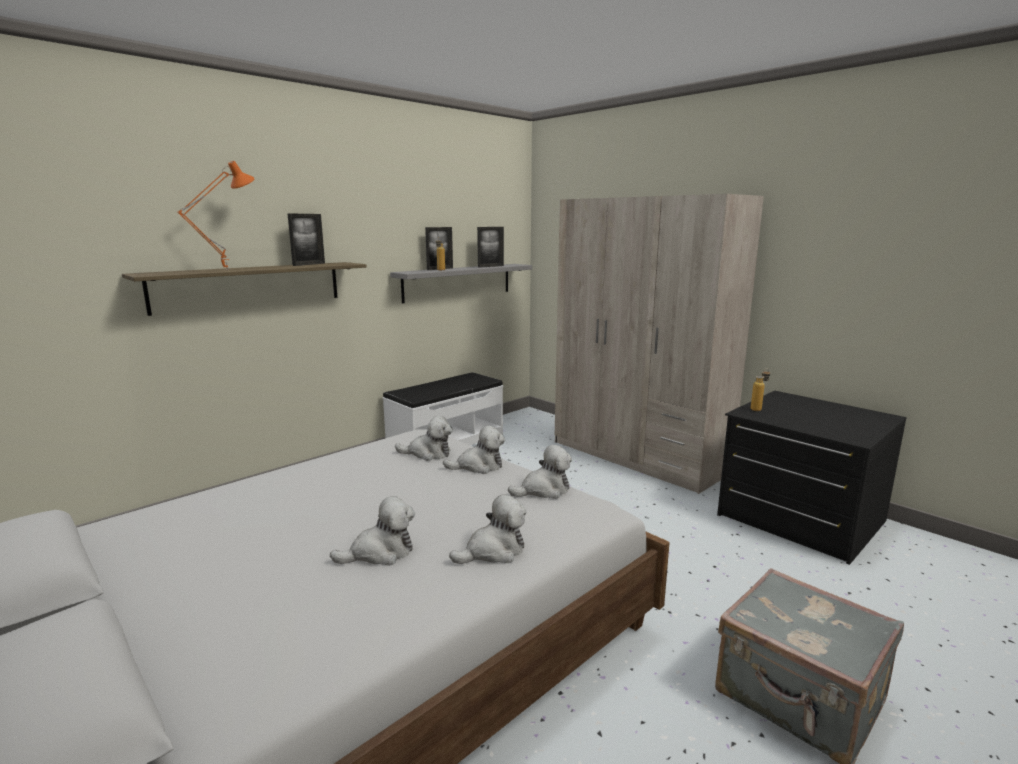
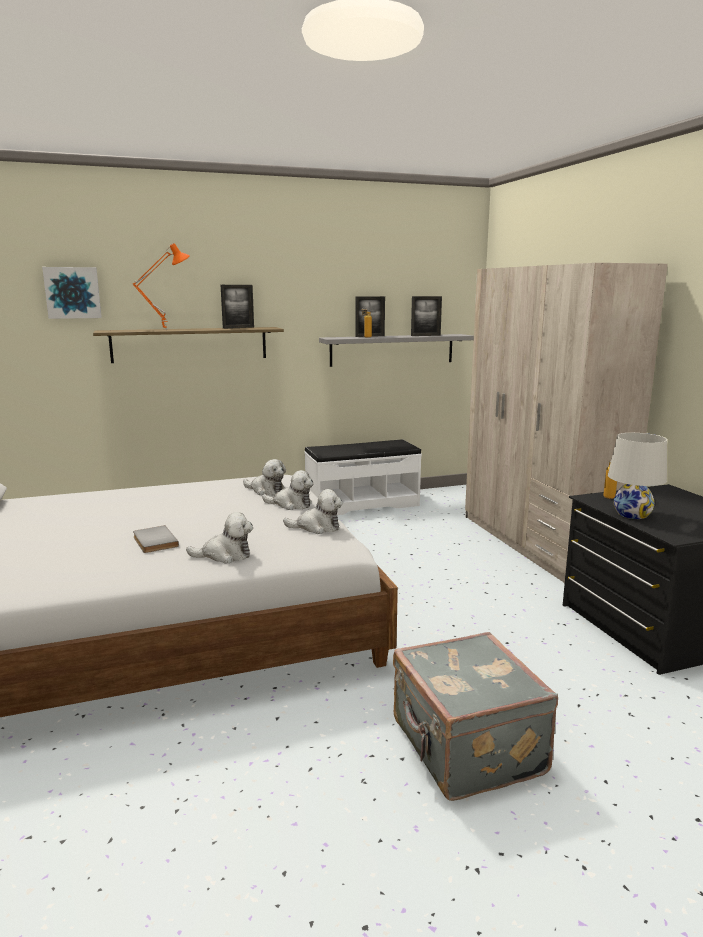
camera: 25 degrees right, 0 degrees up
plush toy [330,496,415,566] -> grey book [133,525,179,553]
none -> picture [42,267,102,319]
none -> white table lamp [608,433,667,519]

